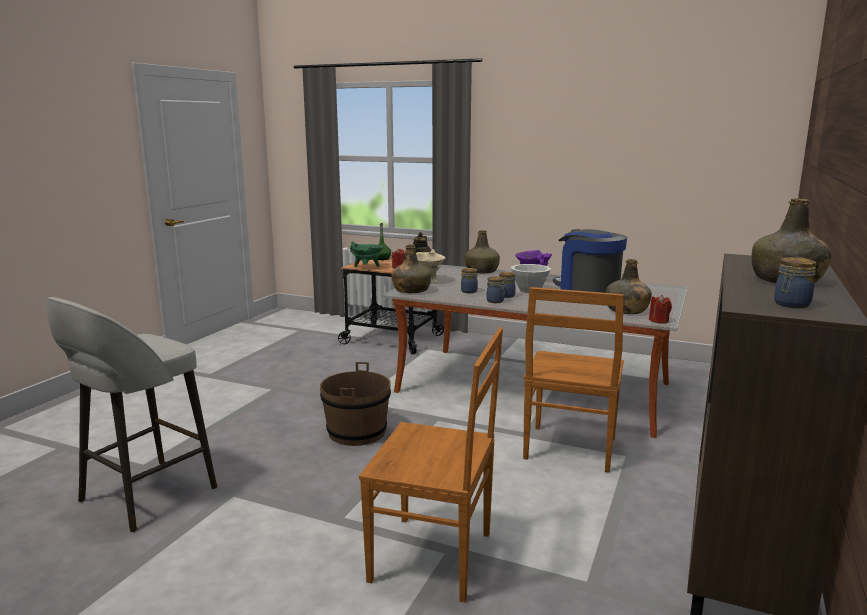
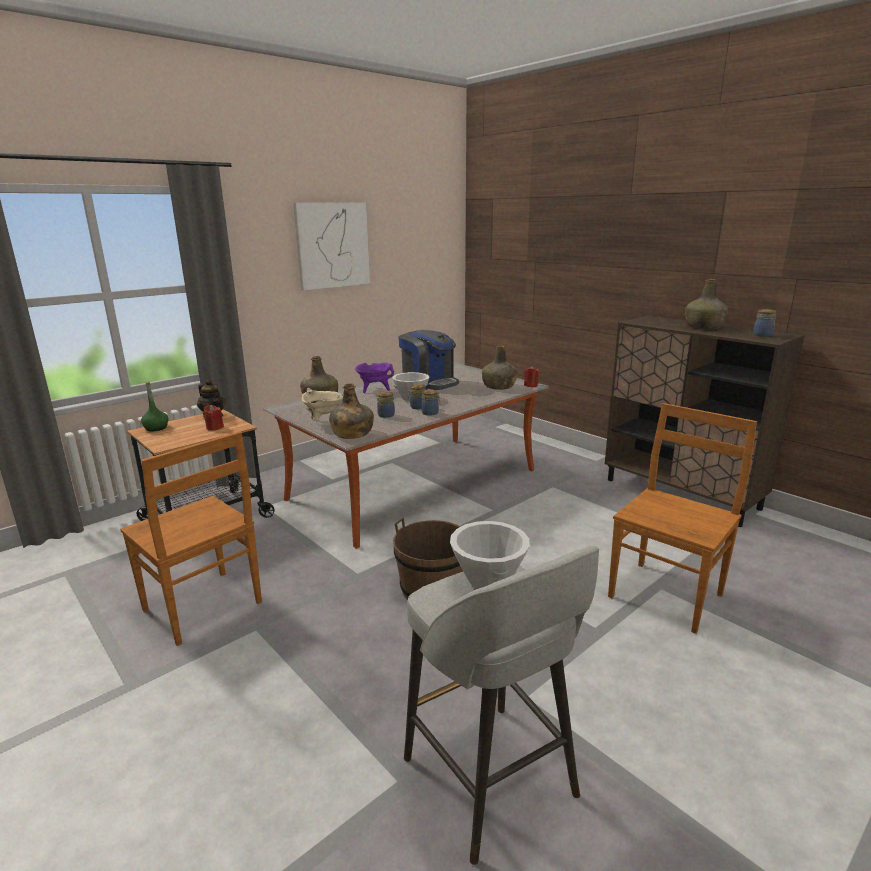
camera: 65 degrees left, 5 degrees up
green cooking pot [350,242,383,267] -> none
brown chair [523,287,624,473] -> brown chair moved to [120,431,262,646]
coffee machine [553,229,627,293] -> coffee machine turned 120 degrees counterclockwise [398,330,459,390]
none -> picture [293,203,370,291]
none -> white bowl [450,521,530,589]

